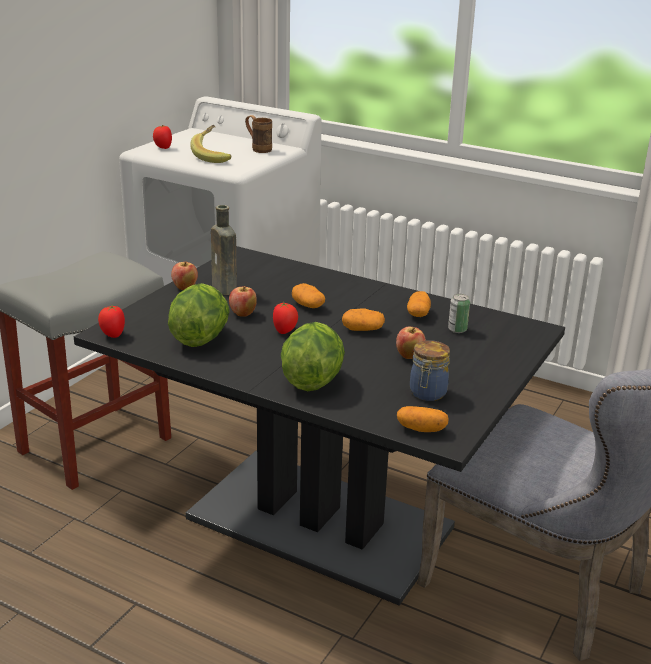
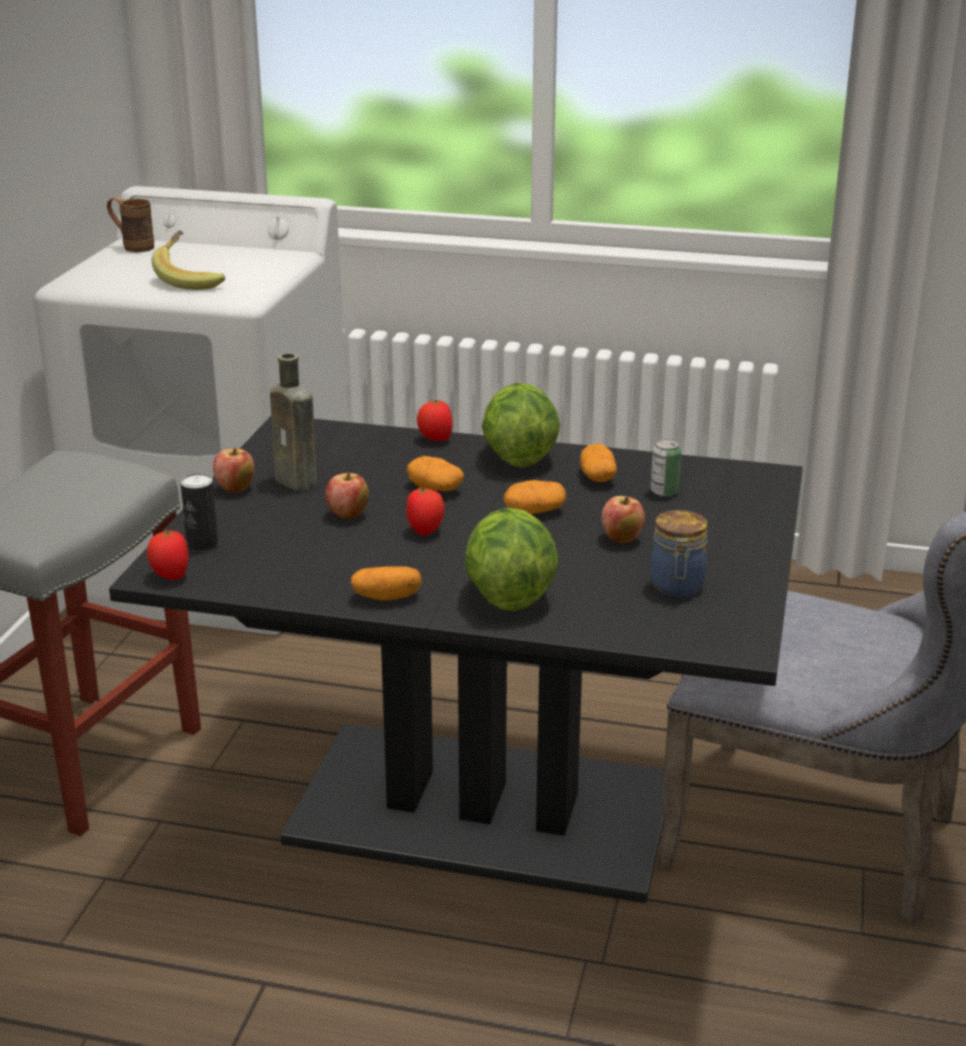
camera: 15 degrees left, 0 degrees up
tomato [153,125,172,149] -> tomato moved to [417,400,453,441]
lettuce [168,283,230,347] -> lettuce moved to [482,382,560,468]
brown mug [245,115,272,153] -> brown mug moved to [107,197,154,252]
potato [397,406,448,432] -> potato moved to [351,566,422,601]
none -> can [180,473,218,551]

